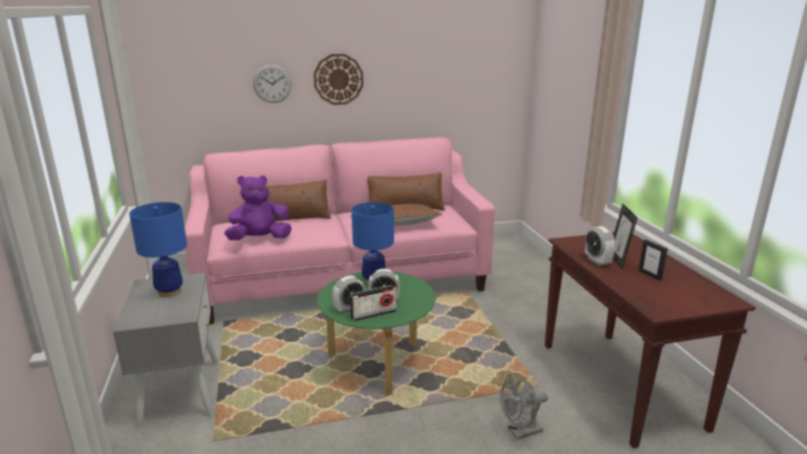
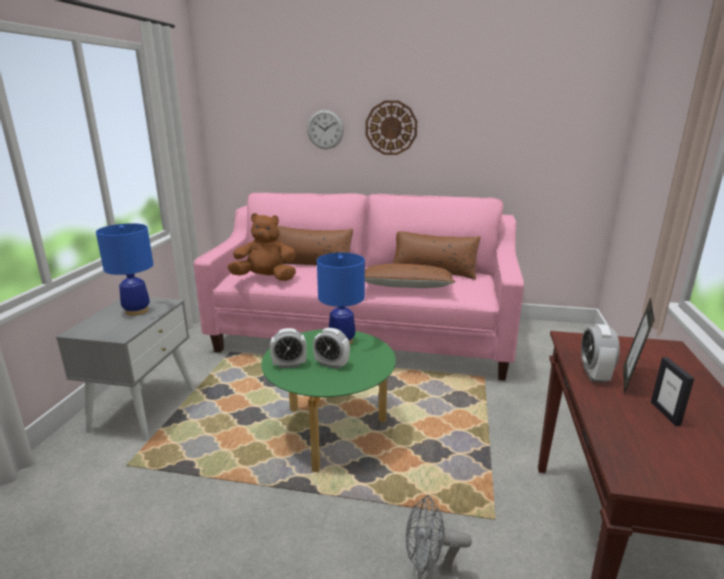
camera: 25 degrees right, 0 degrees up
purple plush toy [224,175,292,240] -> brown plush toy [227,213,296,281]
radio [350,285,397,321] -> none

